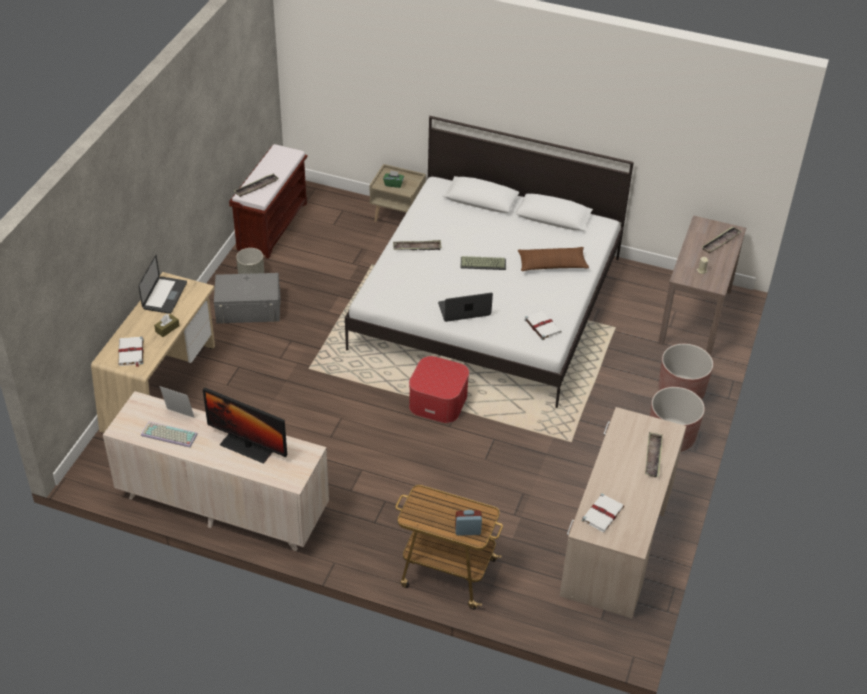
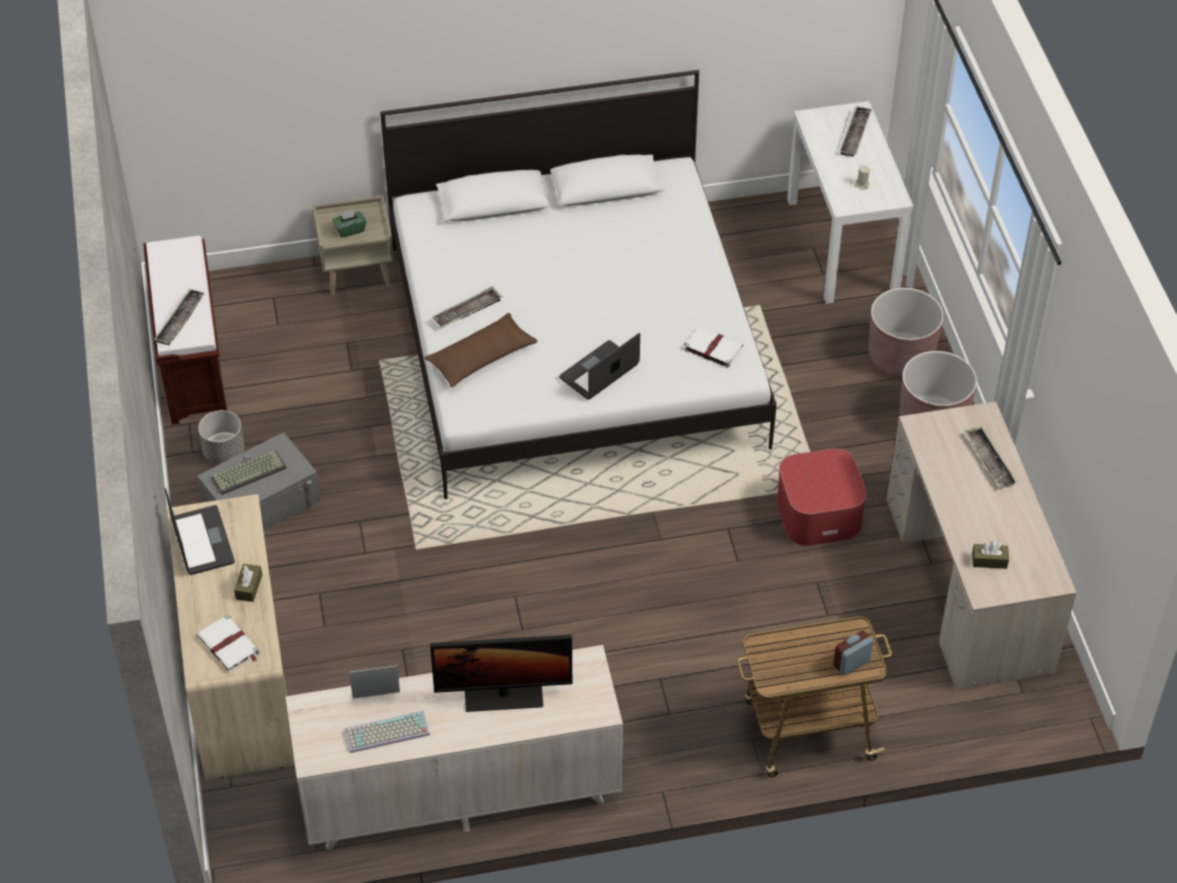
camera: 30 degrees left, 5 degrees up
ottoman [409,356,469,423] -> ottoman moved to [777,448,867,546]
keyboard [461,256,506,270] -> keyboard moved to [211,450,287,495]
brown pillow [518,247,589,271] -> brown pillow moved to [424,313,538,388]
white book [581,493,624,532] -> brown tissue box [972,541,1009,569]
brown console table [658,215,746,356] -> white console table [787,101,913,304]

